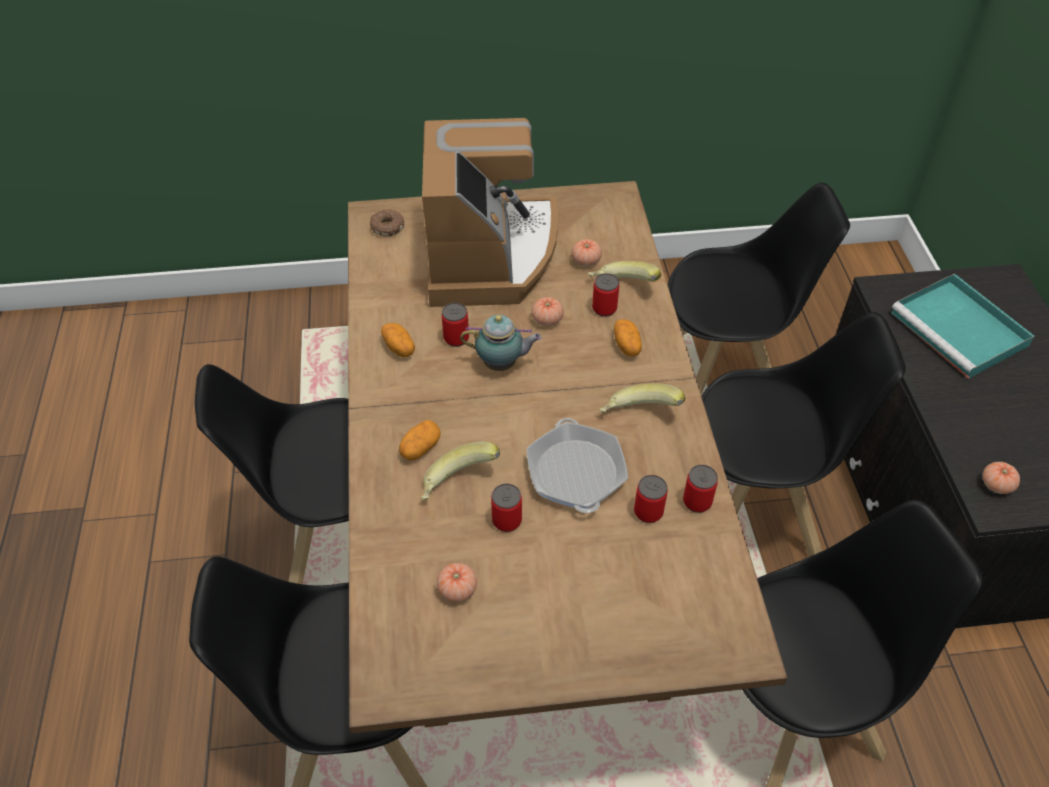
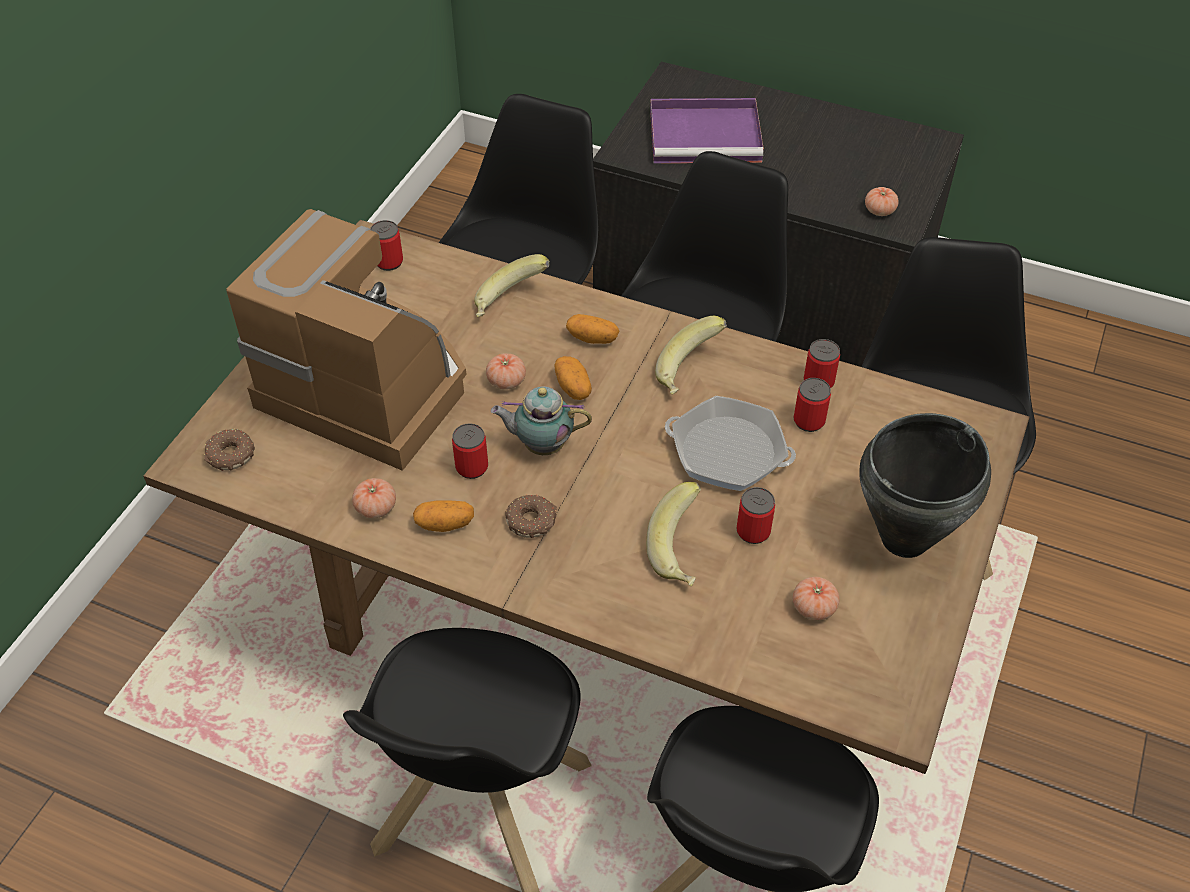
camera: 60 degrees left, 0 degrees up
potato [399,420,441,460] -> potato moved to [554,356,592,400]
teapot [460,315,542,371] -> teapot turned 120 degrees counterclockwise [491,386,592,455]
tomato [571,239,602,266] -> tomato moved to [352,478,396,518]
can [592,273,619,317] -> can moved to [370,220,403,271]
turquoise tray [891,274,1034,379] -> purple tray [650,98,764,163]
none -> donut [505,495,557,538]
none -> black cooking pot [859,413,991,558]

